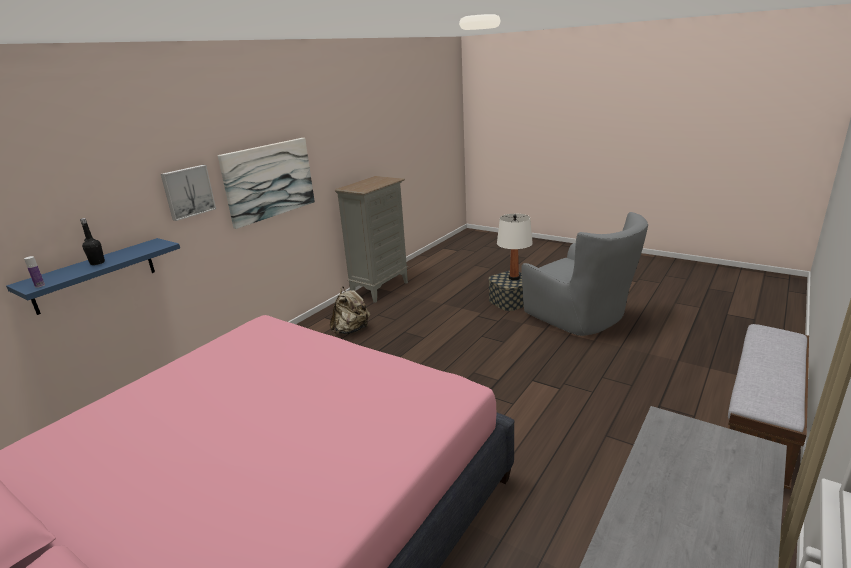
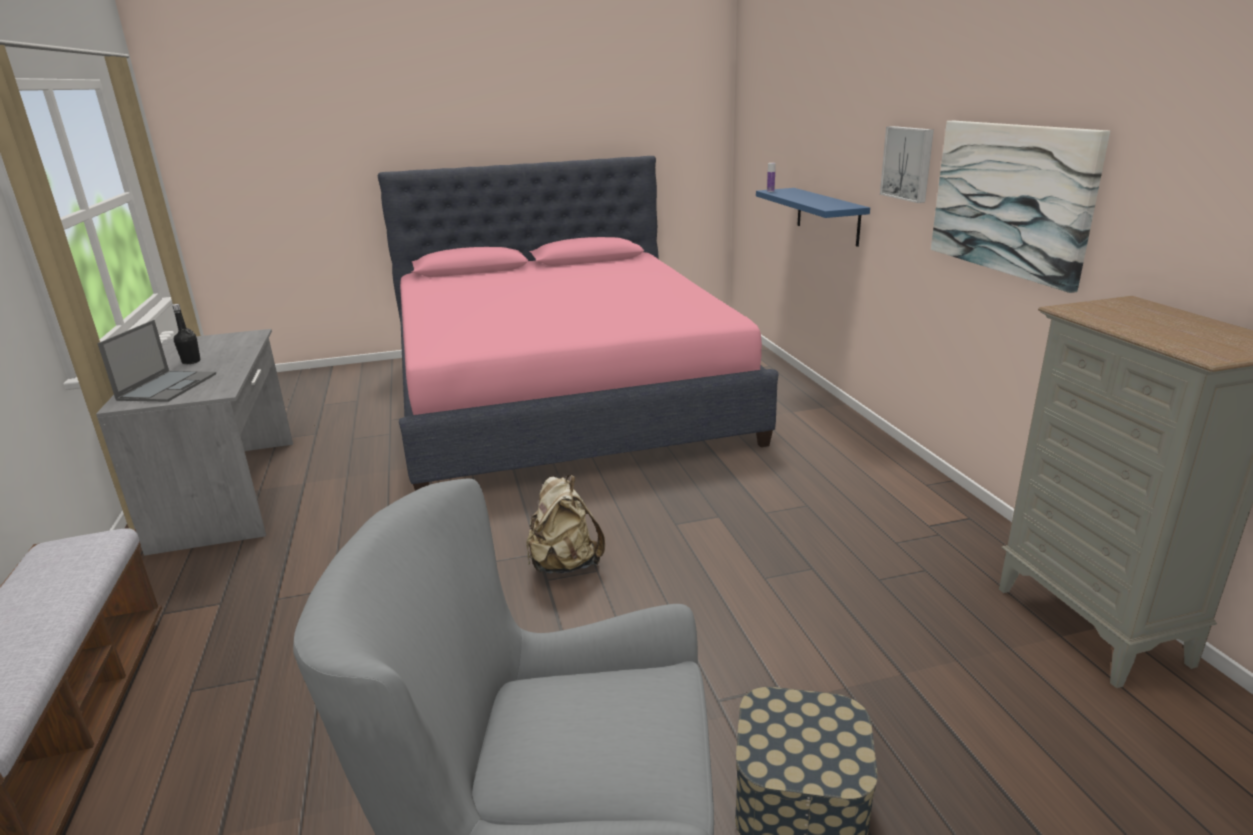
camera: 130 degrees right, 0 degrees up
black bottle [80,218,105,265] -> black bottle moved to [172,304,201,364]
beige backpack [330,287,370,334] -> beige backpack moved to [526,475,605,574]
white table lamp [497,214,533,280] -> none
none -> laptop [97,320,216,402]

